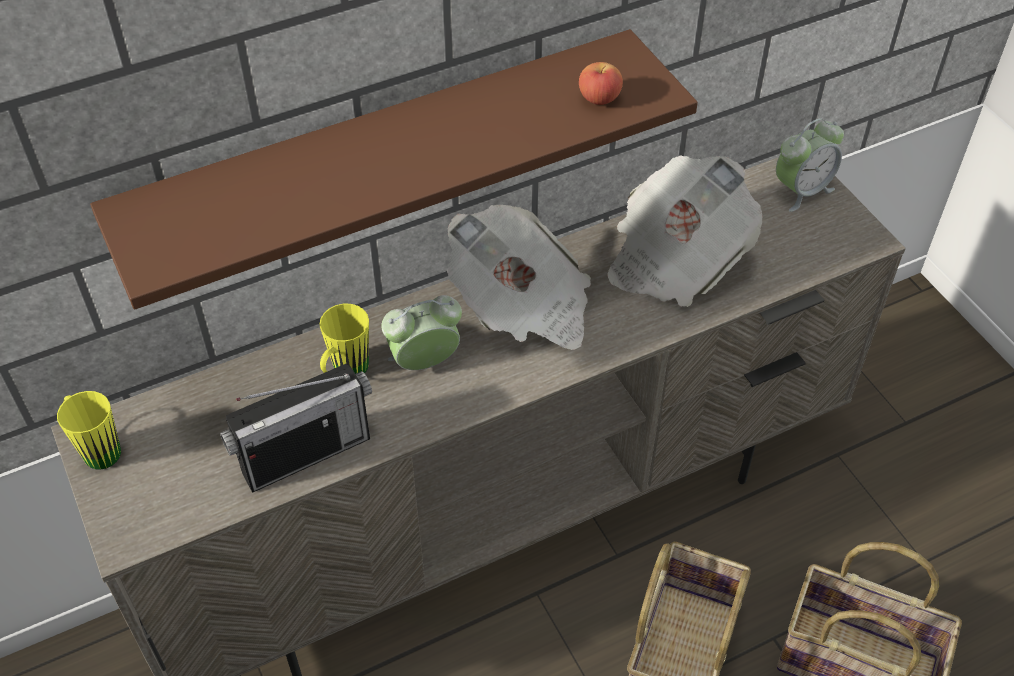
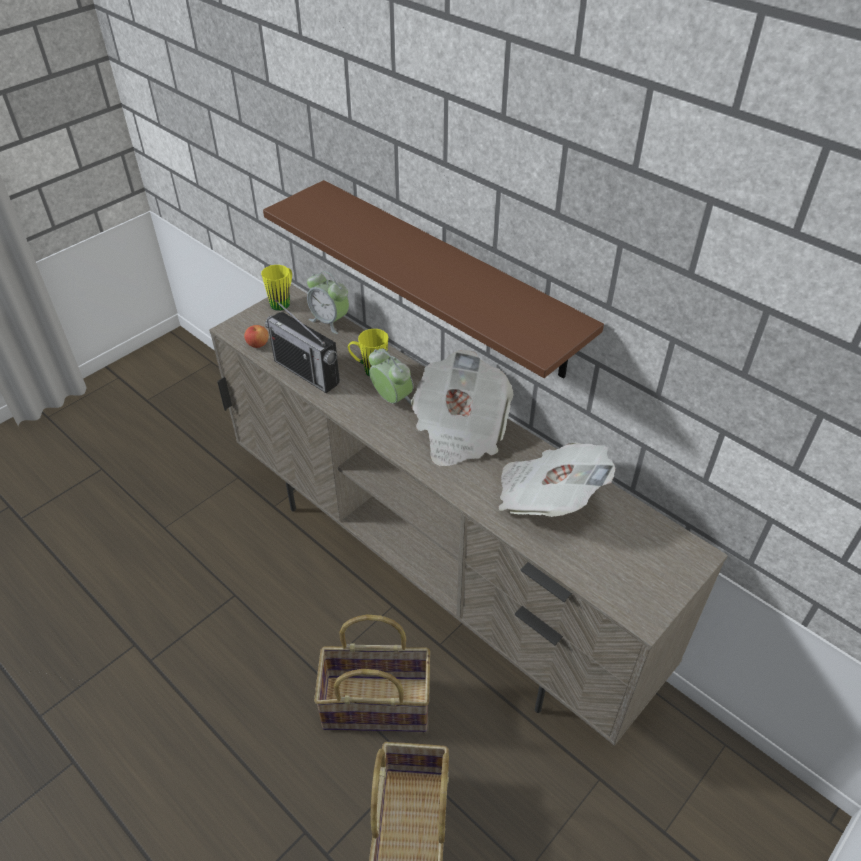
camera: 70 degrees right, 5 degrees down
apple [579,62,623,105] -> apple moved to [244,325,269,348]
alarm clock [776,118,844,212] -> alarm clock moved to [307,271,349,334]

